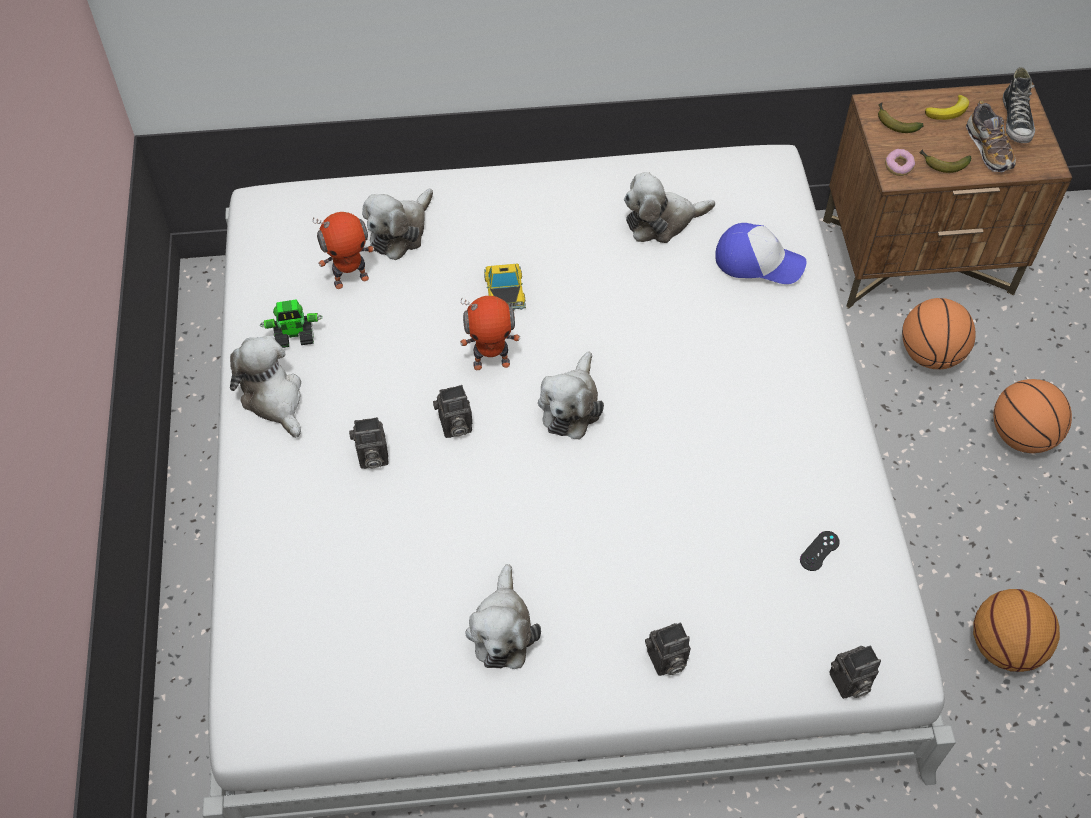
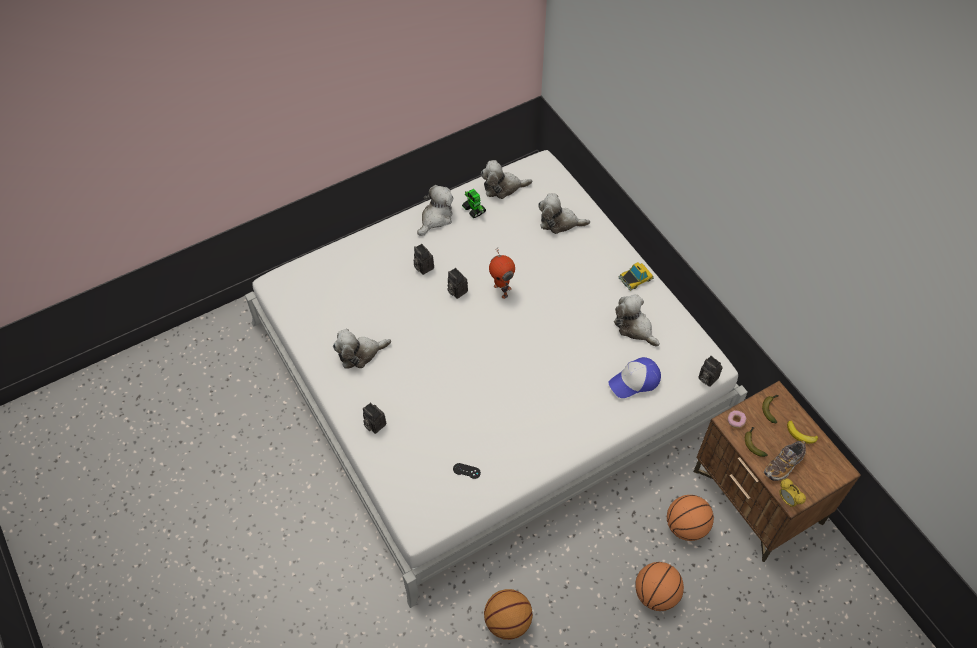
camera: 65 degrees right, 0 degrees up
toy robot [313,212,374,289] -> none
toy car [484,264,526,310] -> toy car moved to [618,262,654,291]
plush toy [538,351,604,440] -> plush toy moved to [481,160,532,199]
cap [715,223,807,284] -> cap turned 75 degrees clockwise [608,357,661,398]
camera [829,645,881,699] -> camera moved to [698,356,722,387]
shoe [1003,67,1035,143] -> none
none -> alarm clock [779,479,806,507]

